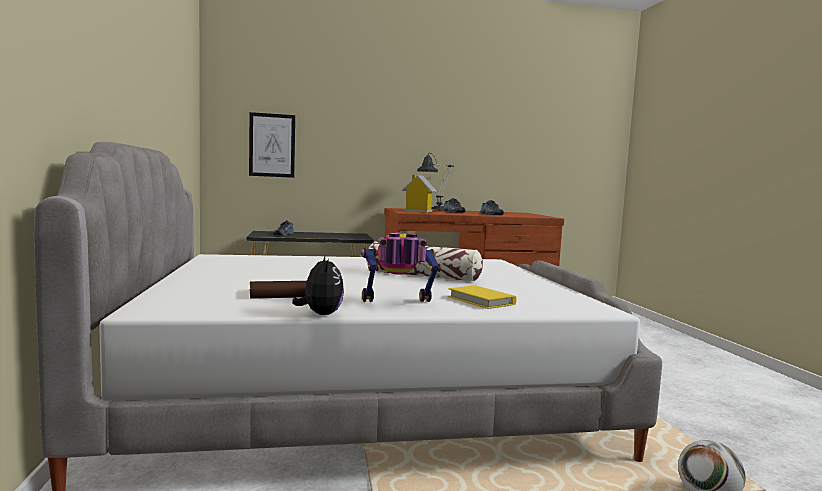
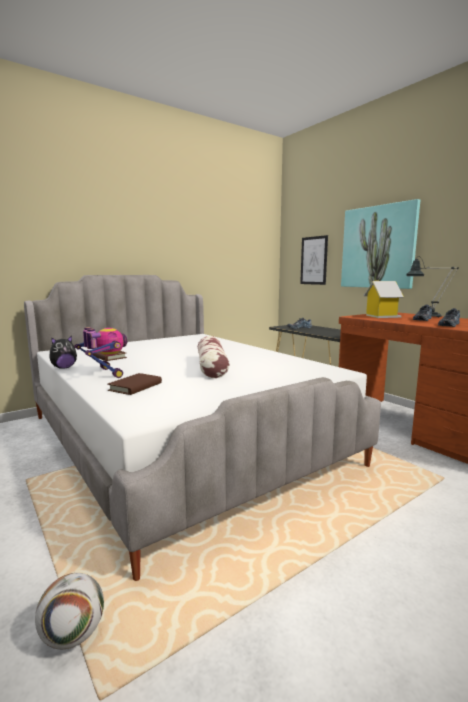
camera: 65 degrees right, 5 degrees up
yellow book [448,286,517,309] -> brown book [107,373,162,395]
none -> picture [341,199,420,289]

